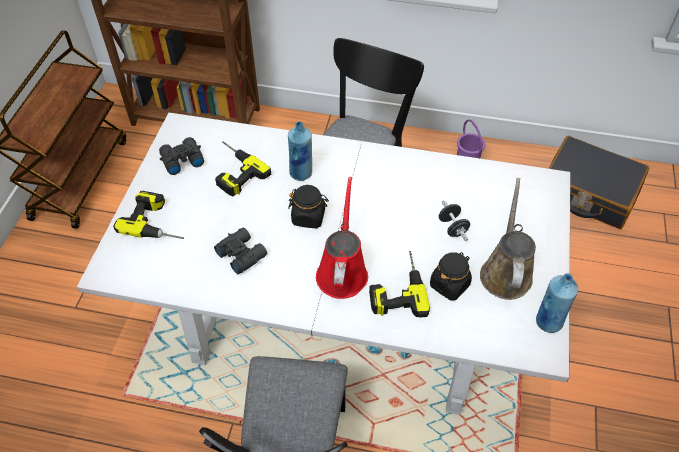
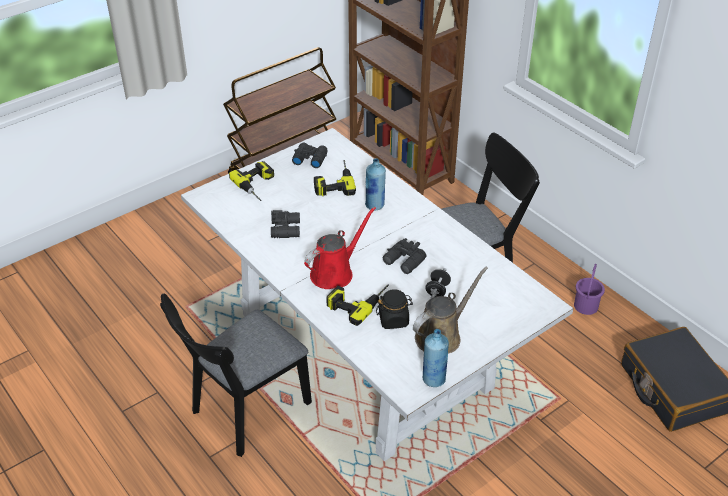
camera: 40 degrees right, 10 degrees down
black jar [288,185,329,228] -> none
none -> black binoculars [383,238,426,274]

